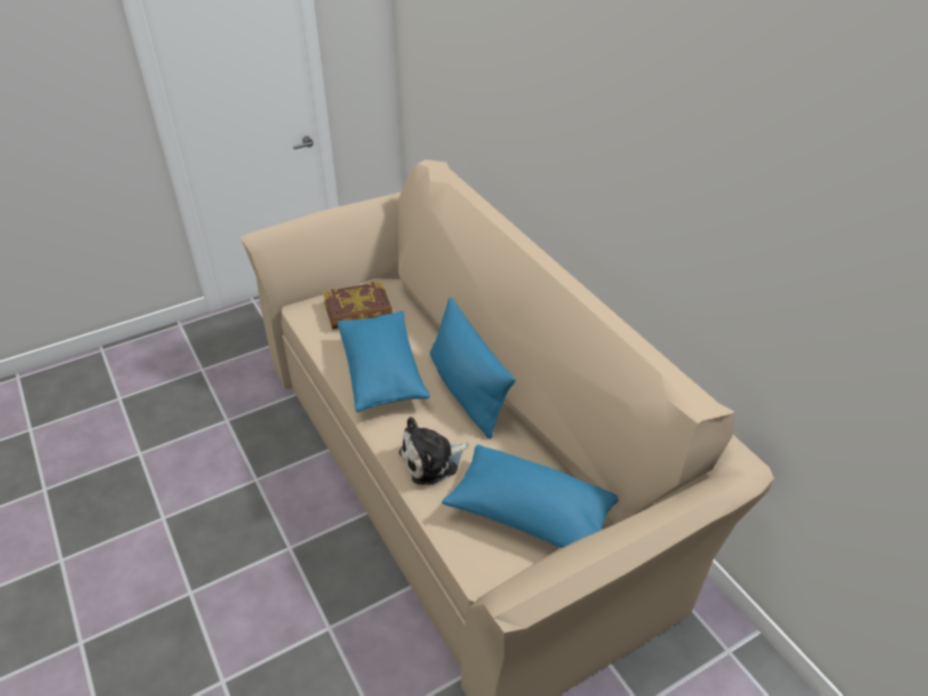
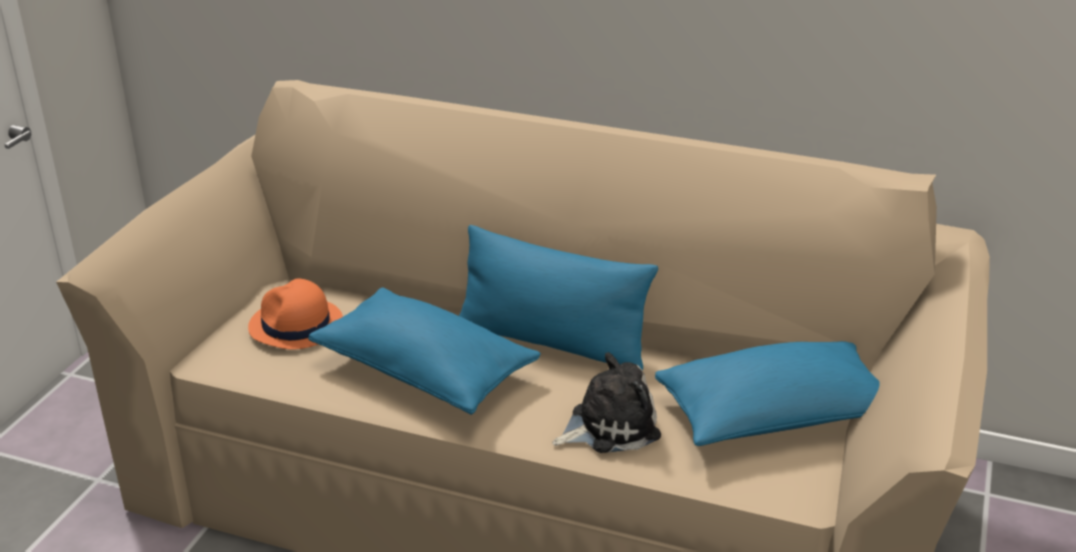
camera: 40 degrees left, 10 degrees down
book [323,281,392,329] -> orange hat [248,278,343,350]
plush toy [399,417,469,486] -> plush toy turned 135 degrees counterclockwise [552,352,661,453]

